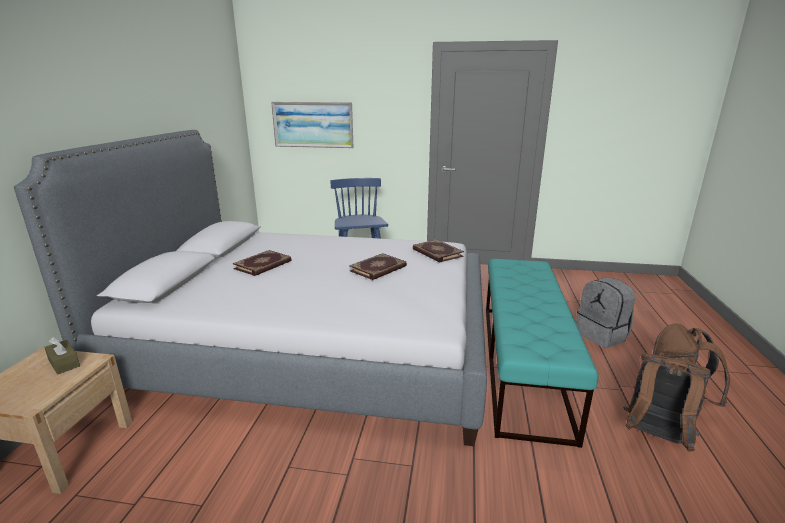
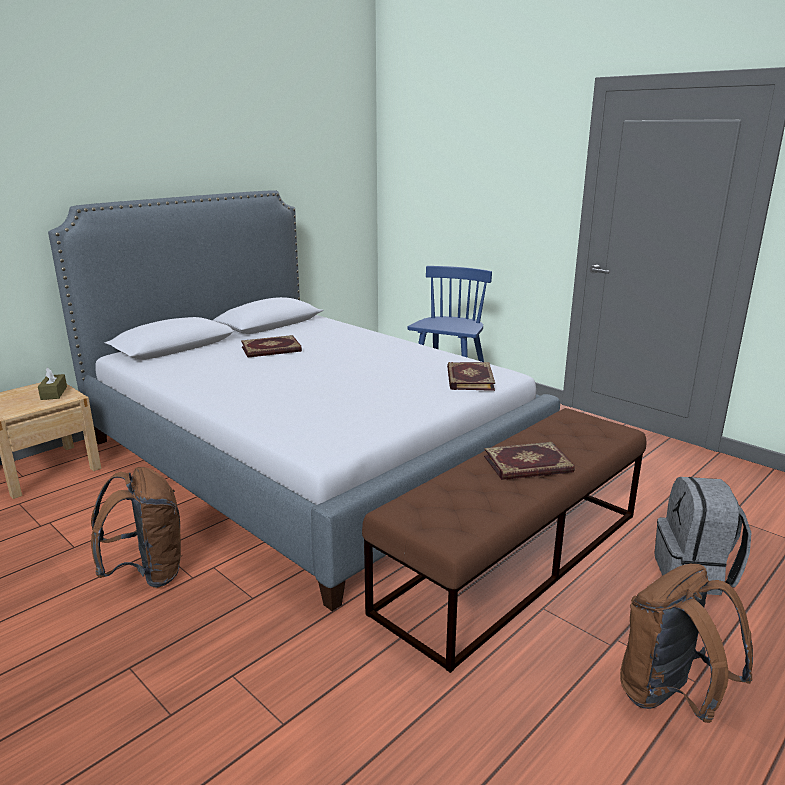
camera: 35 degrees right, 0 degrees up
picture [271,102,354,148] -> none
book [349,253,407,280] -> book moved to [484,442,575,480]
turquoise bench [486,259,599,448] -> brown bench [362,408,647,673]
brown backpack [623,353,711,452] -> brown backpack moved to [91,467,182,588]

